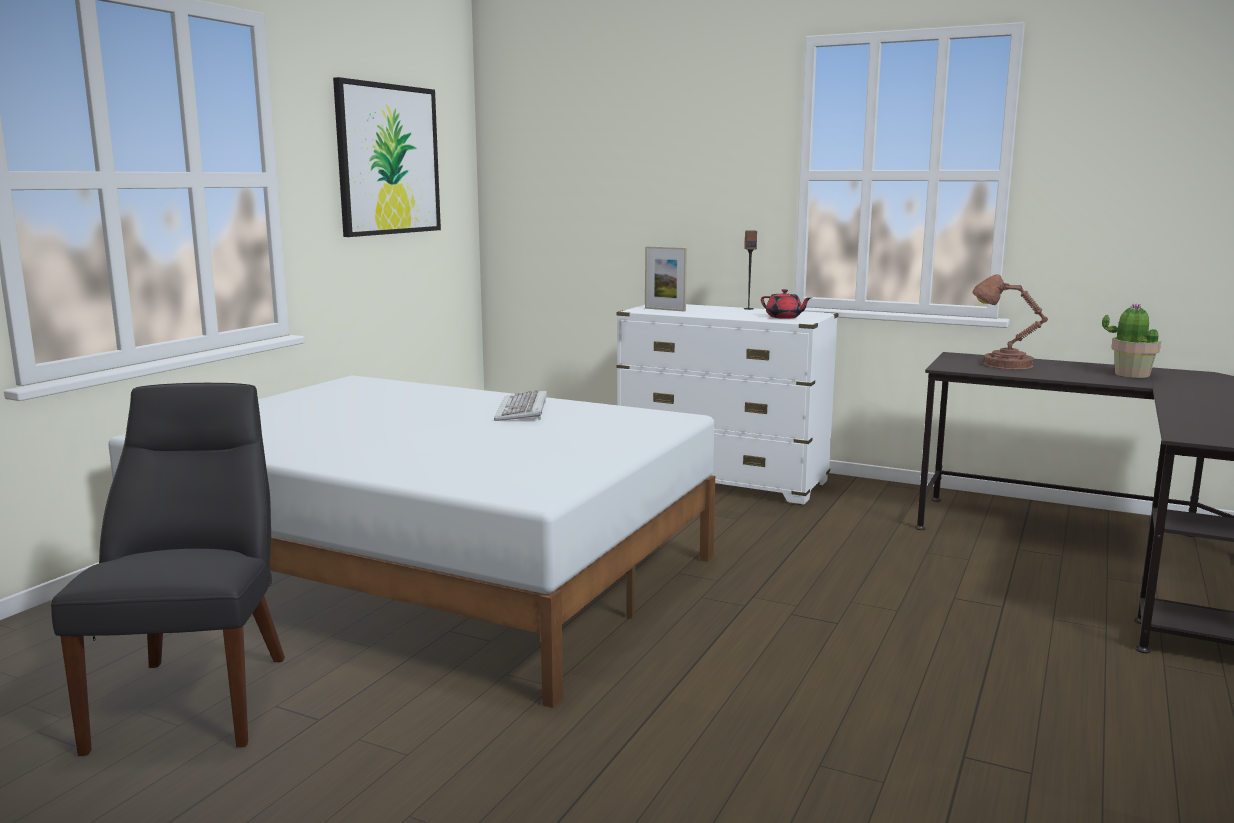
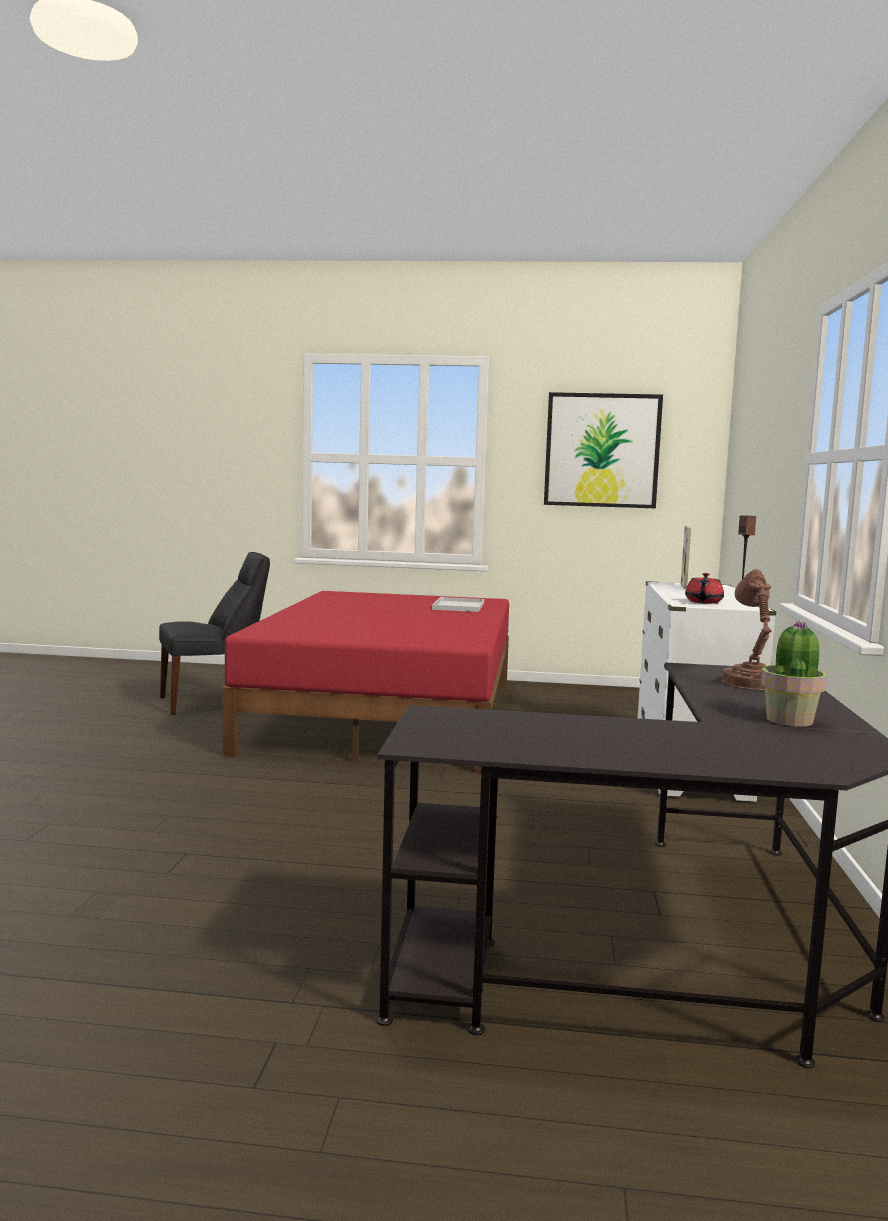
camera: 70 degrees right, 5 degrees down
white bed [109,375,715,708] -> red bed [222,591,509,774]
keyboard [494,390,547,421] -> none
none -> white tray [432,597,484,612]

